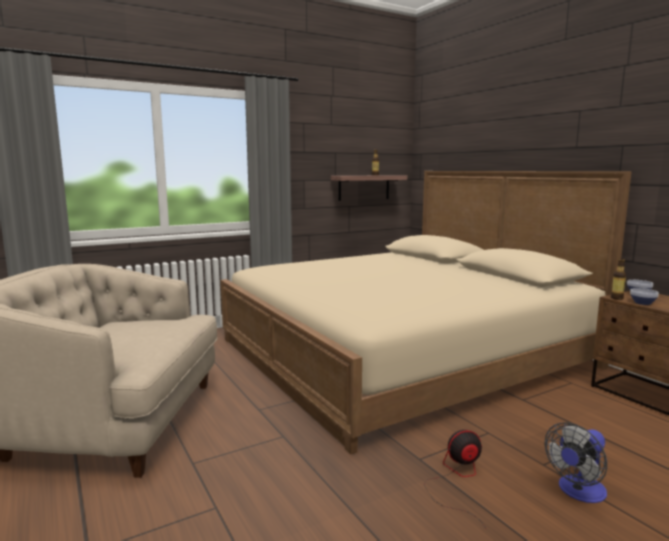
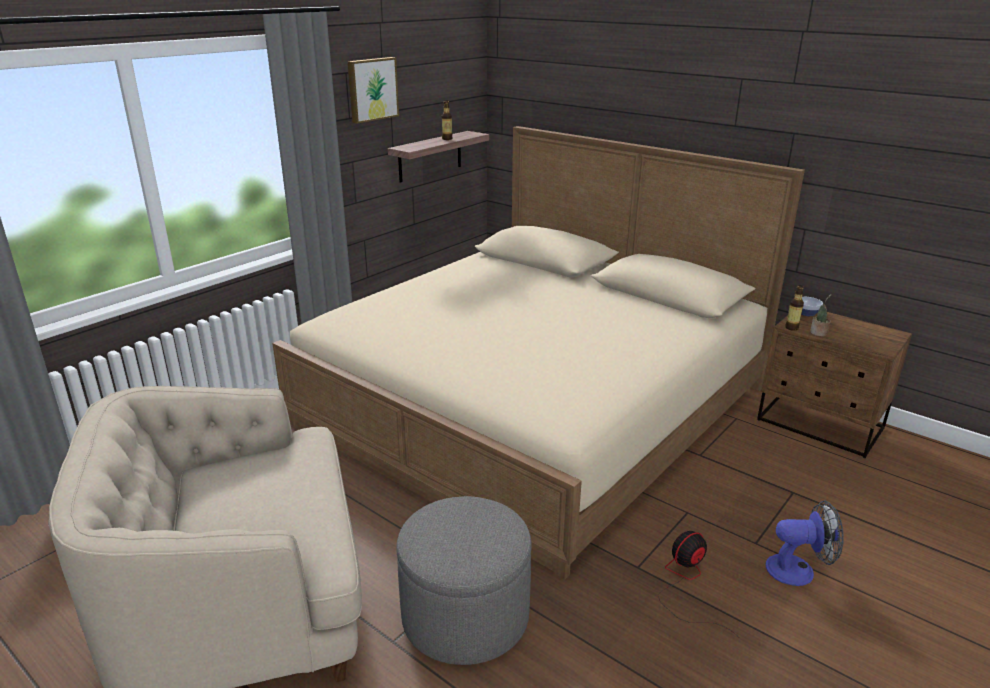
camera: 20 degrees left, 15 degrees up
fan [545,422,607,503] -> fan turned 120 degrees counterclockwise [765,501,844,586]
bowl [630,288,659,305] -> potted plant [810,294,832,336]
none -> picture [348,57,399,124]
none -> grey ottoman [396,496,532,665]

